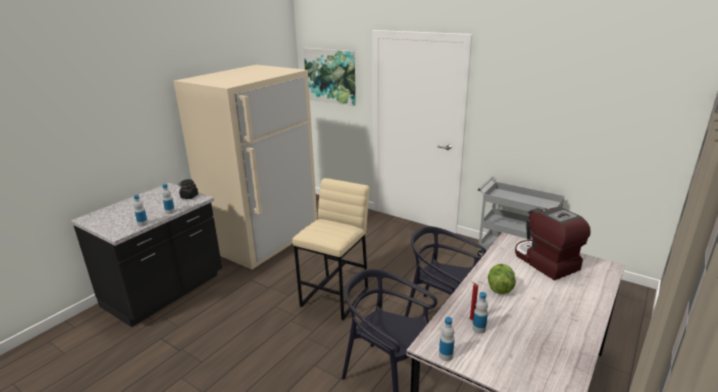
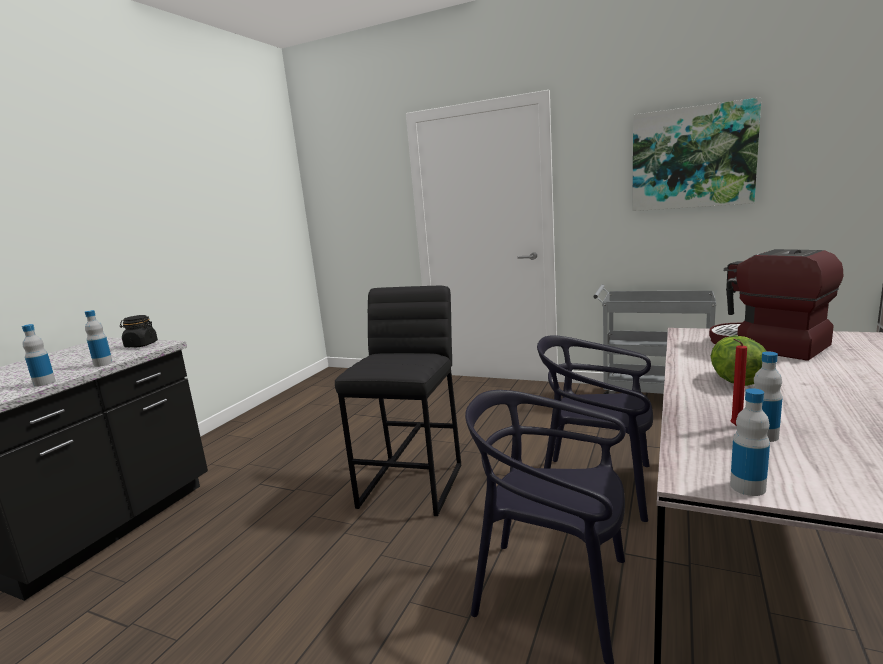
camera: 10 degrees left, 10 degrees down
beige fridge [173,65,317,269] -> none
beige stool [292,178,370,320] -> black stool [335,286,461,516]
picture [303,48,356,106] -> picture moved to [632,97,761,211]

